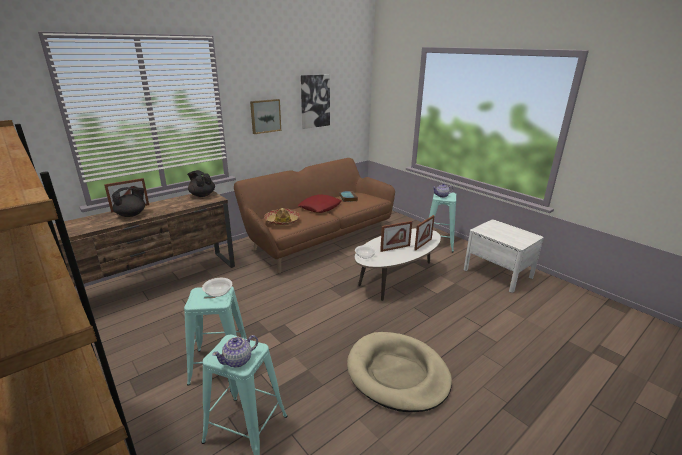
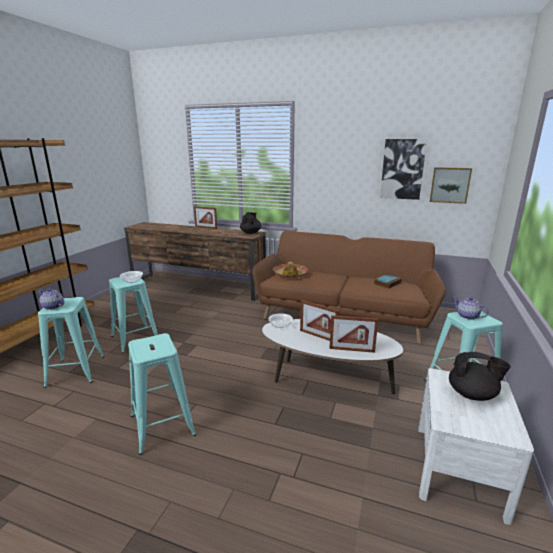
camera: 60 degrees right, 5 degrees down
black teapot [112,187,145,217] -> black teapot moved to [449,352,511,401]
picture [250,99,281,134] -> picture moved to [430,167,472,204]
red pillow [298,194,342,213] -> none
beige dog bed [347,332,452,412] -> turquoise stool [128,333,196,455]

